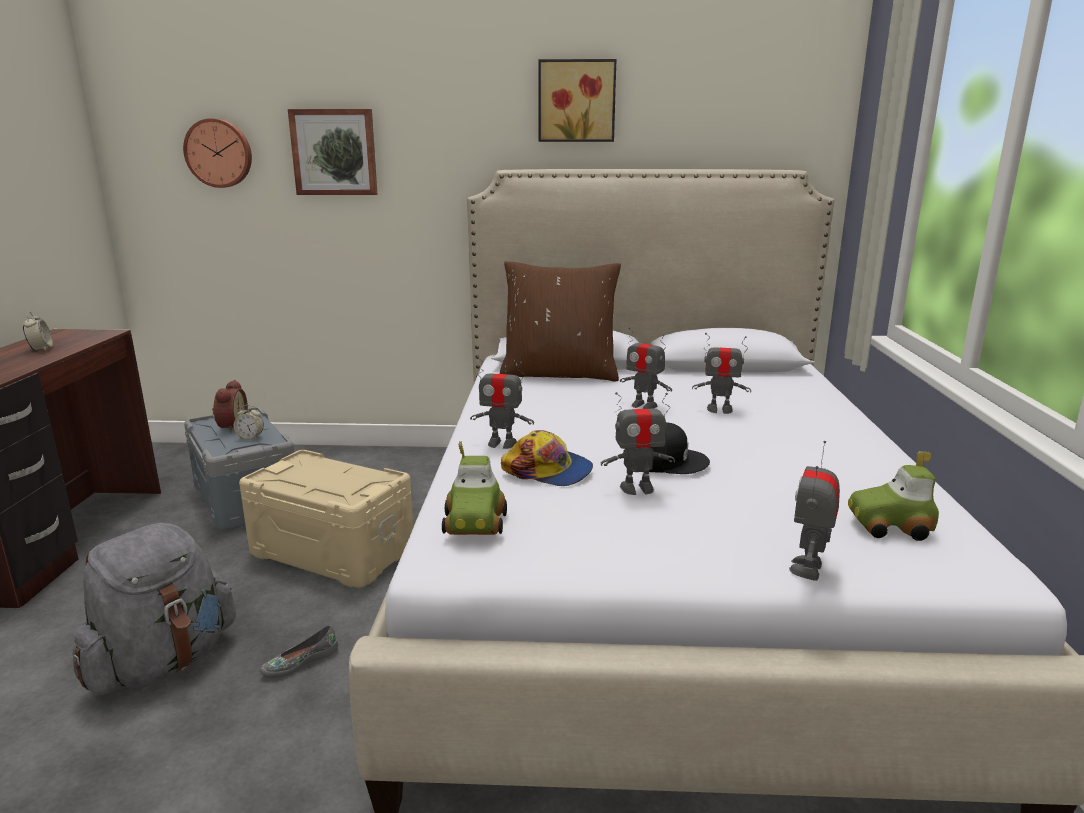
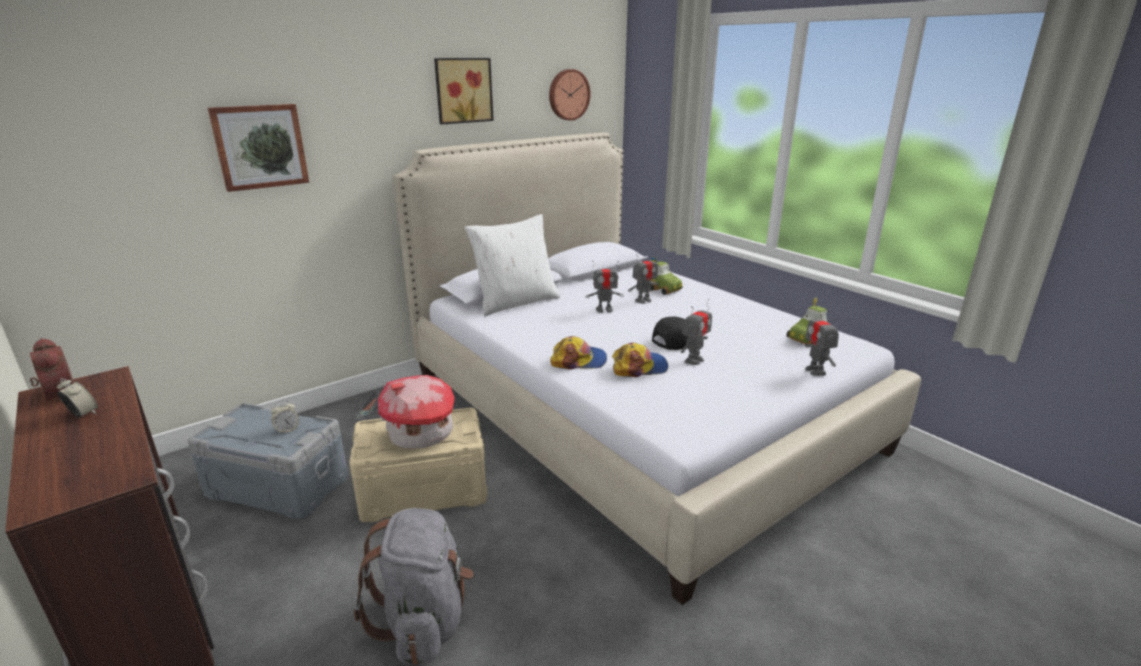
camera: 40 degrees left, 5 degrees up
wall clock [183,118,252,188] -> wall clock moved to [549,69,591,121]
alarm clock [212,380,248,432] -> alarm clock moved to [30,338,74,400]
grey shoe [260,625,338,678] -> grey shoe moved to [356,390,380,421]
toy car [442,441,507,535] -> toy car moved to [650,257,682,295]
toy robot [470,357,534,449] -> cap [550,336,607,370]
brown pillow [500,261,621,381] -> white pillow [465,214,560,316]
none -> toy house [378,375,455,449]

